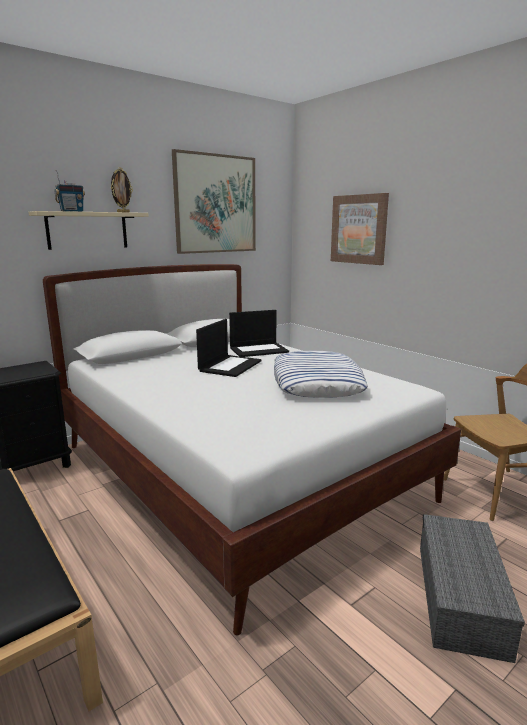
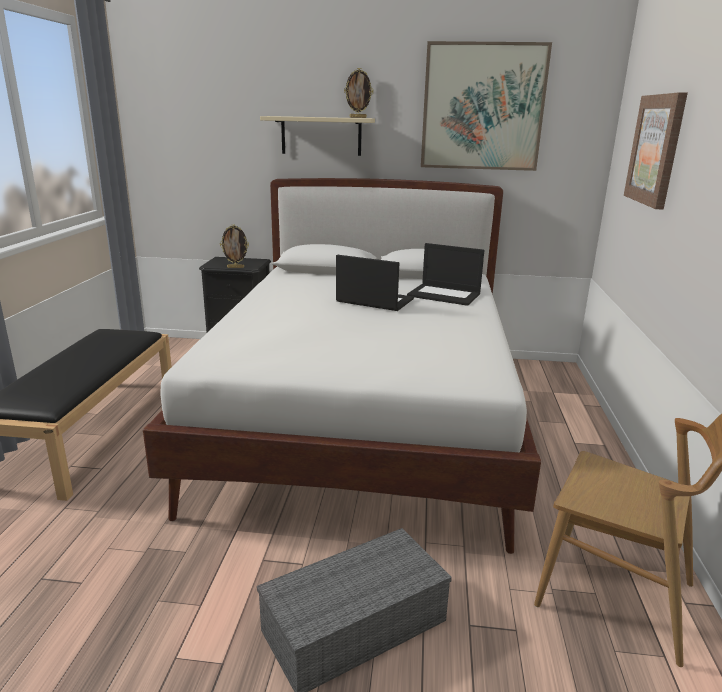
camera: 45 degrees right, 5 degrees up
radio [54,170,85,212] -> none
laptop [196,319,261,377] -> laptop turned 135 degrees counterclockwise [336,255,414,311]
pillow [274,351,368,398] -> none
none -> picture frame [220,224,249,268]

